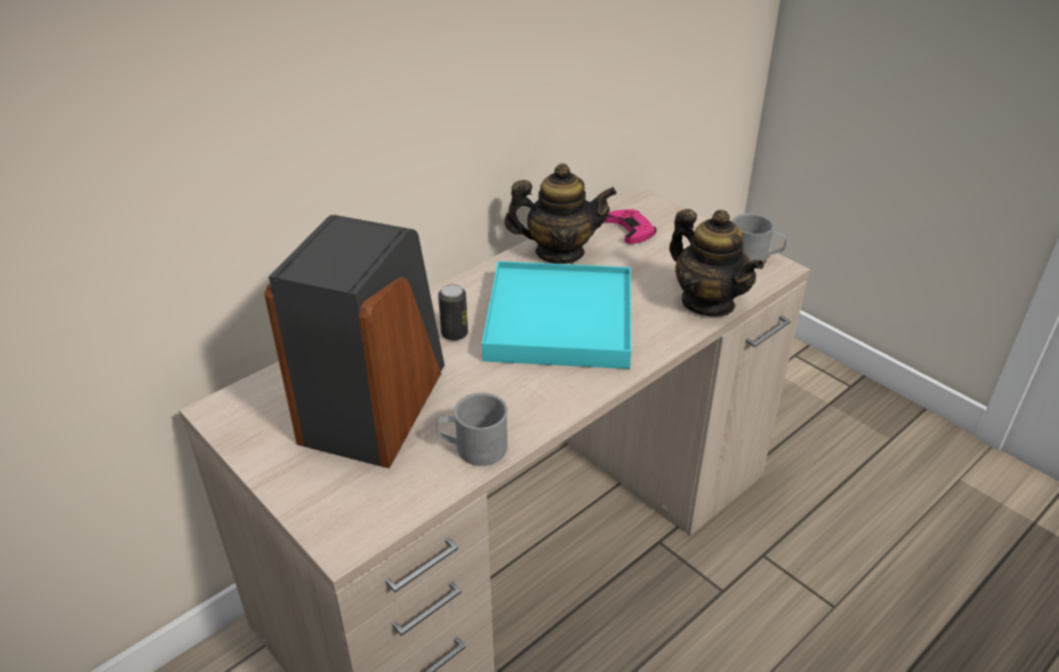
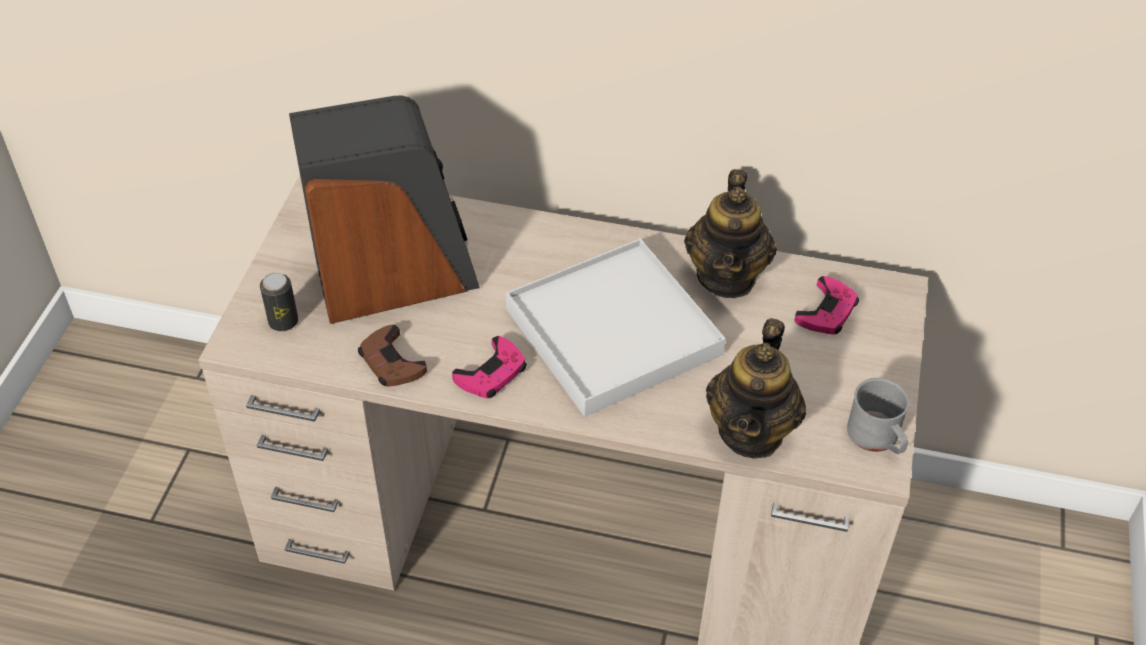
camera: 55 degrees right, 10 degrees up
grey mug [436,393,508,466] -> brown game controller [358,324,427,387]
can [438,284,468,341] -> can moved to [260,272,298,331]
turquoise tray [482,261,632,369] -> white tray [506,239,726,417]
teapot [504,163,617,264] -> teapot turned 45 degrees clockwise [684,169,777,298]
none -> pink game controller [452,336,527,398]

